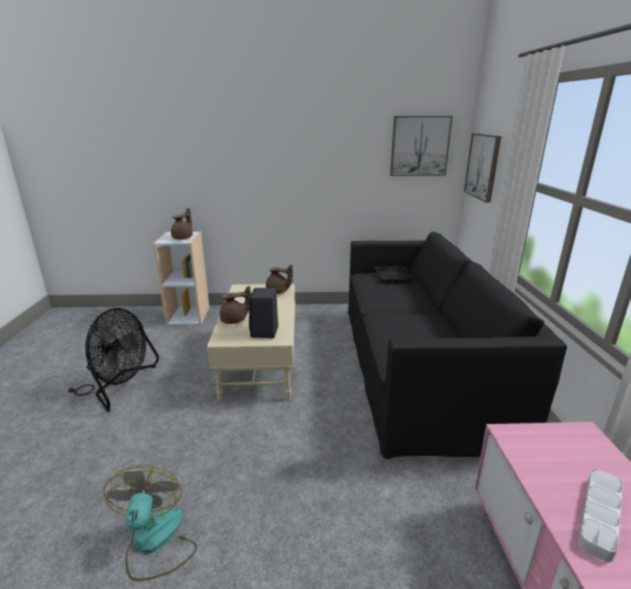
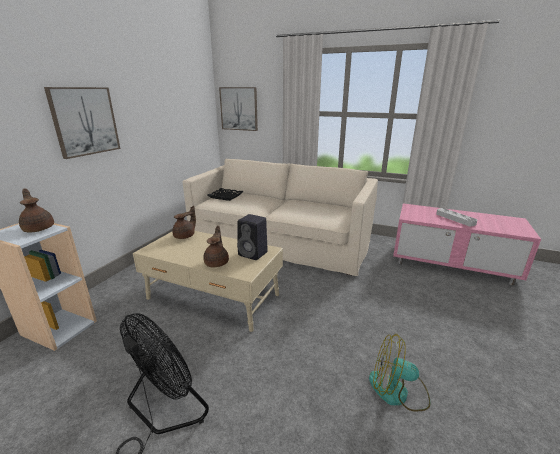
camera: 65 degrees left, 0 degrees up
black sofa [348,232,567,459] -> beige sofa [183,159,378,276]
picture [390,116,453,176] -> picture moved to [44,87,120,159]

